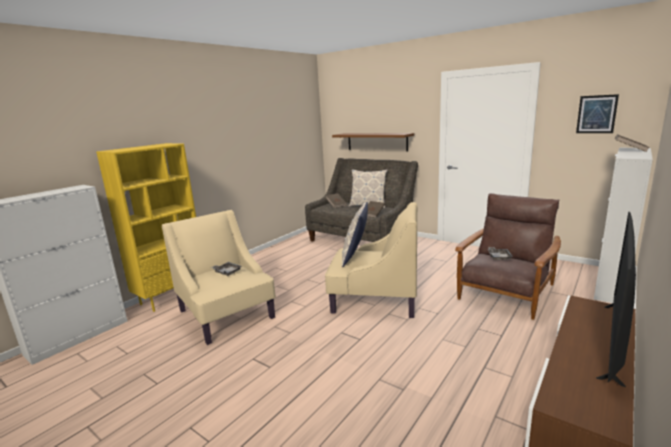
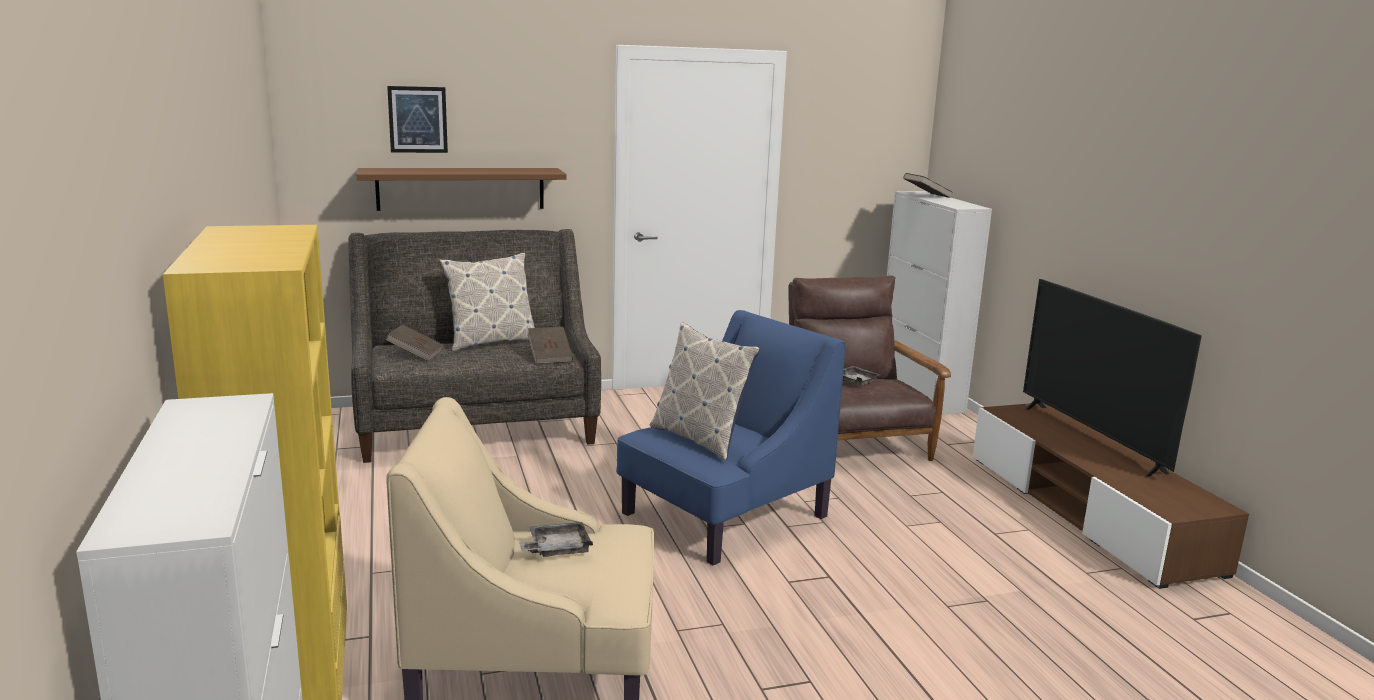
camera: 55 degrees left, 0 degrees up
beige armchair [325,202,417,318] -> blue armchair [616,310,845,565]
picture [576,94,619,133] -> picture moved to [387,86,448,153]

